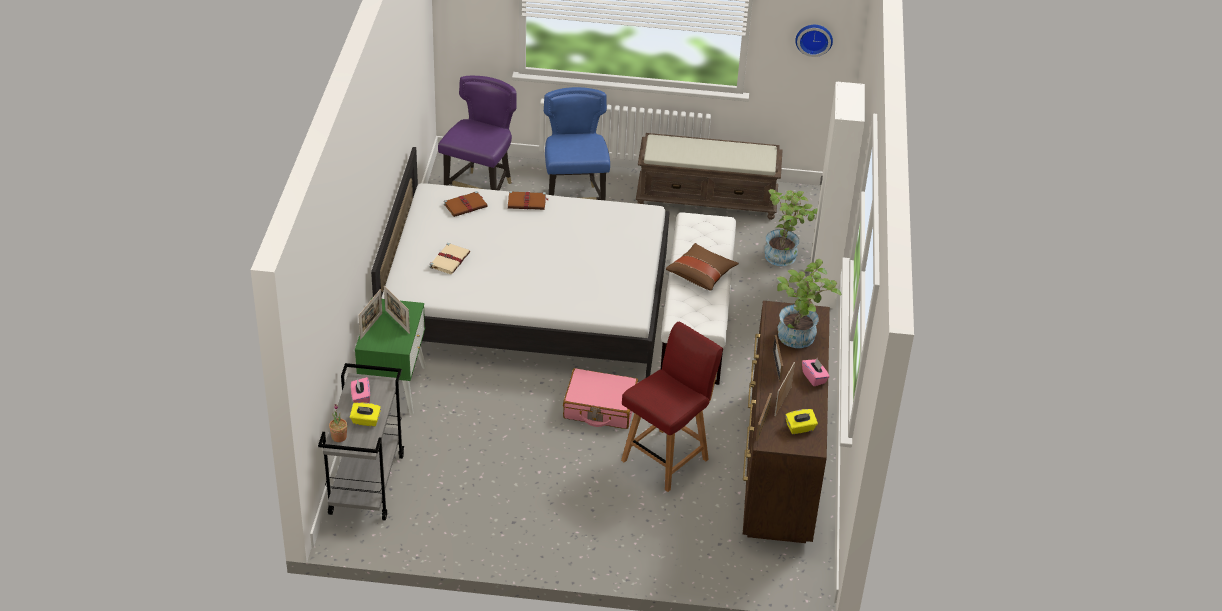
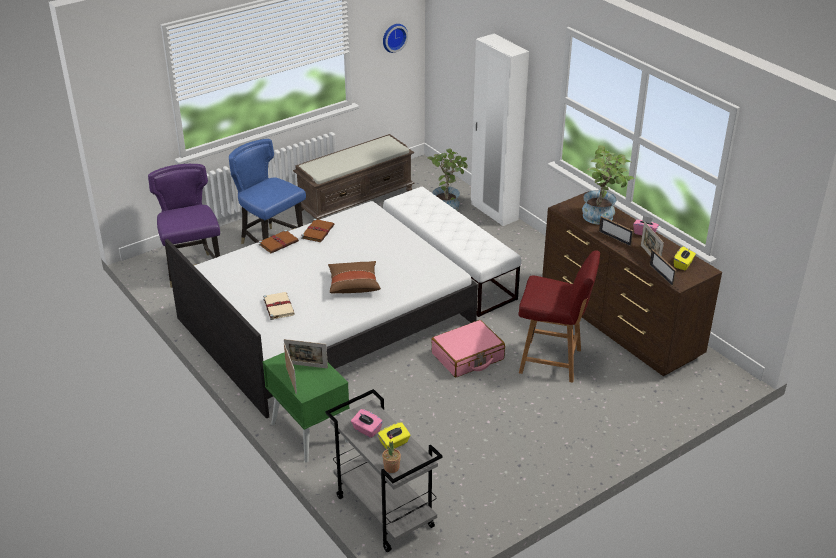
camera: 40 degrees left, 5 degrees down
brown book [444,191,487,217] -> brown book moved to [301,219,334,242]
red chair [621,322,723,492] -> red chair turned 105 degrees clockwise [518,250,600,383]
brown pillow [666,243,739,291] -> brown pillow moved to [328,261,381,294]

